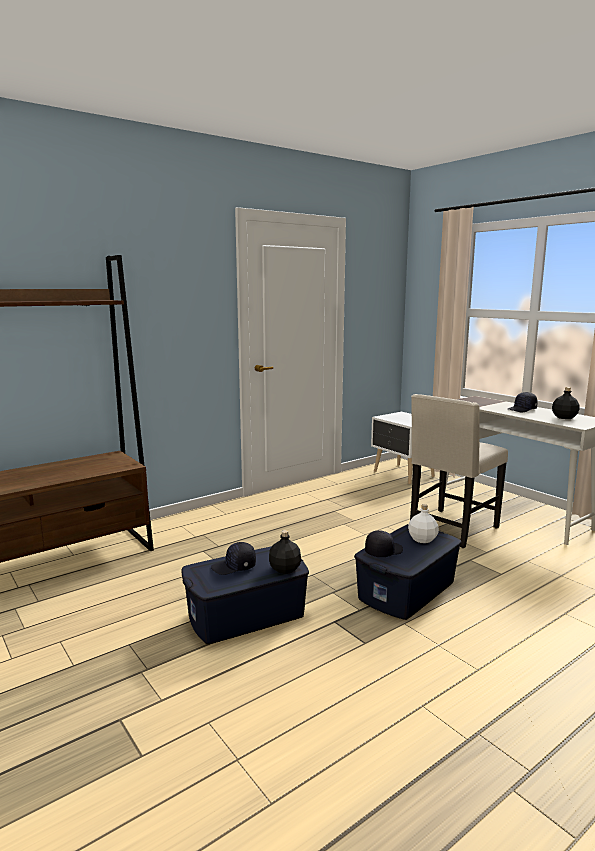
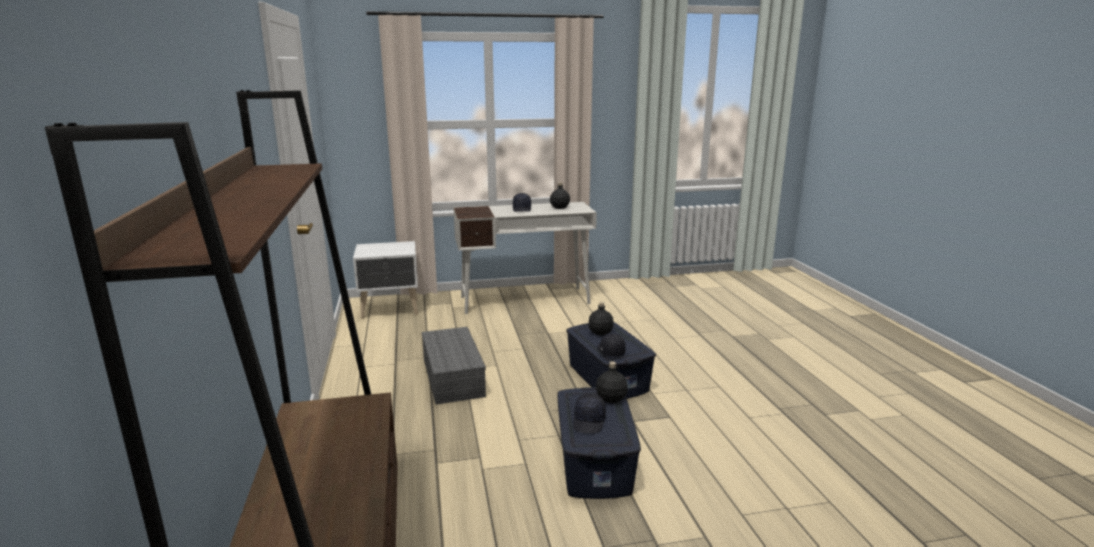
camera: 65 degrees left, 5 degrees up
white bottle [408,504,439,543] -> black bottle [588,302,613,335]
beige chair [410,394,508,548] -> none
none -> grey storage box [422,327,486,405]

